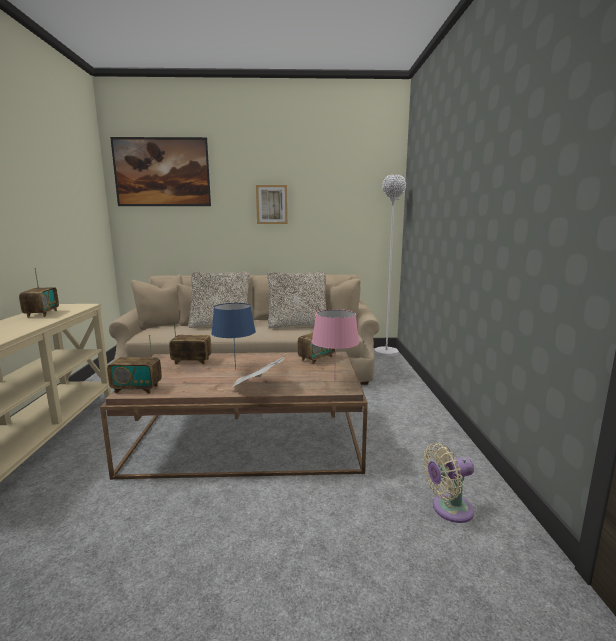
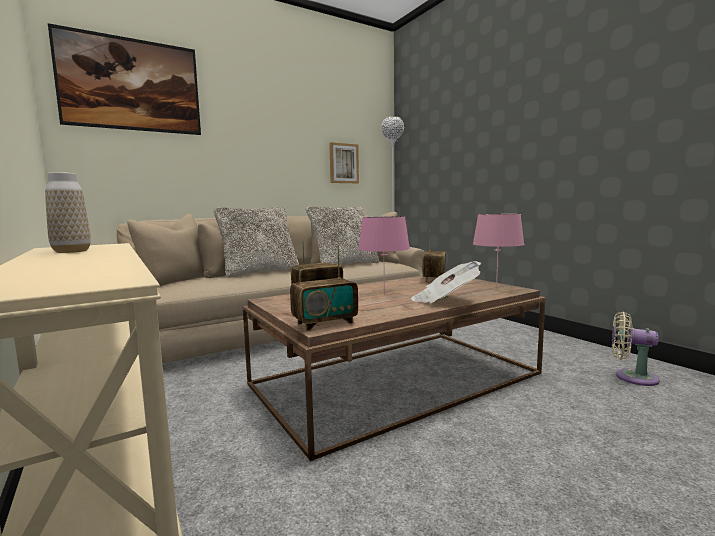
camera: 30 degrees left, 5 degrees down
radio [19,268,59,318] -> vase [45,172,91,253]
blue table lamp [211,303,256,370] -> pink table lamp [358,216,410,295]
picture [256,185,288,224] -> picture moved to [329,142,359,183]
beige fan [423,443,474,523] -> beige fan turned 75 degrees clockwise [612,312,660,386]

